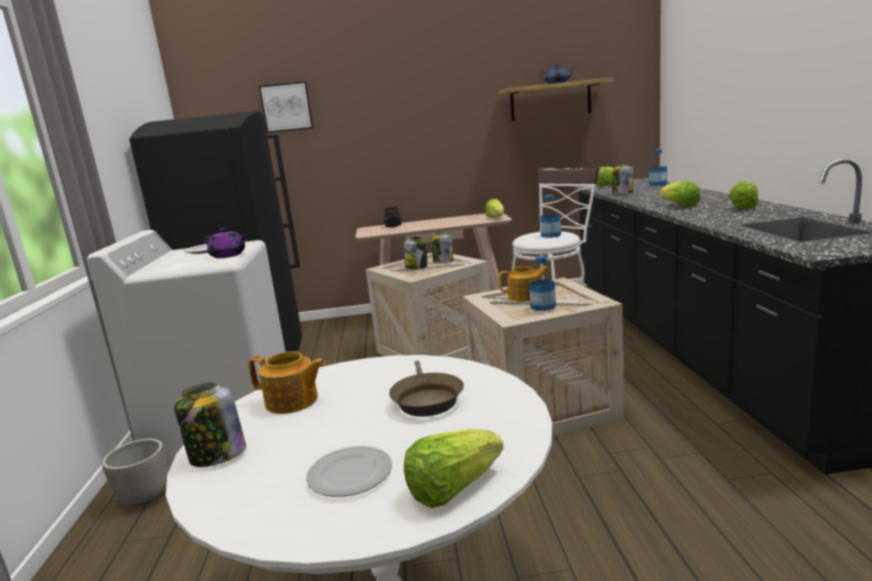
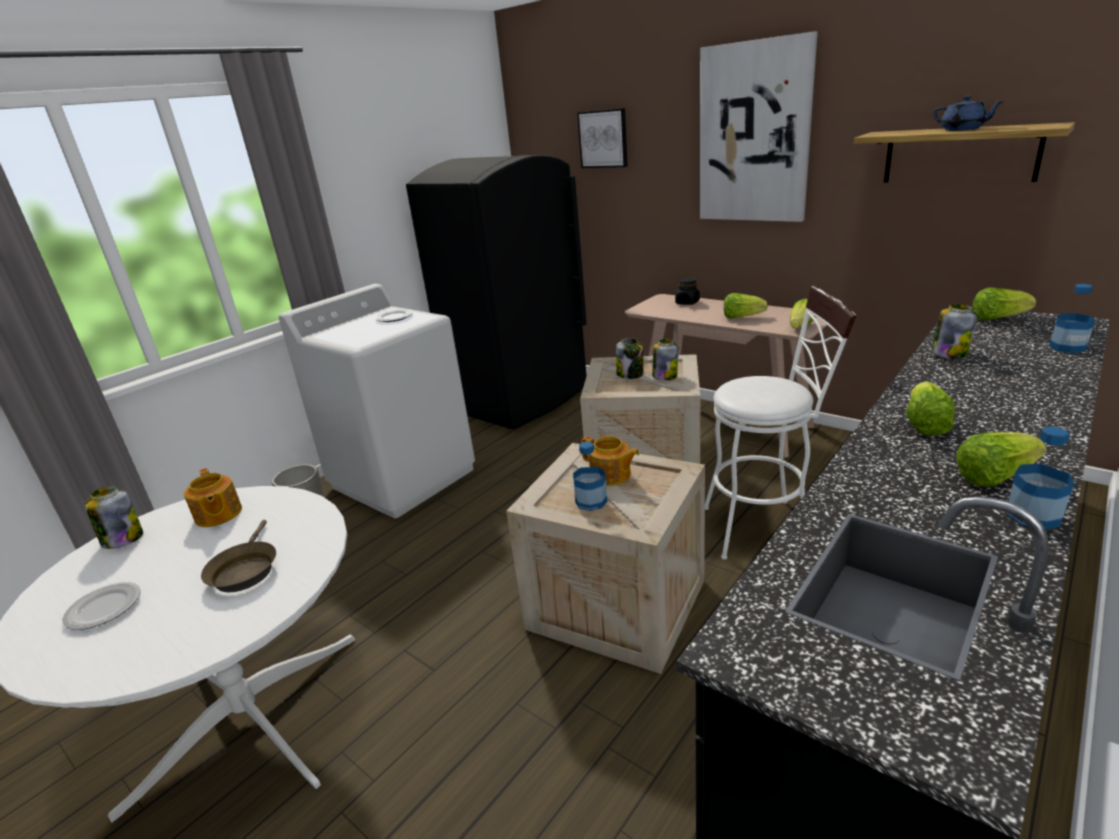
camera: 45 degrees right, 10 degrees up
purple teapot [205,228,246,258] -> none
brown frying pan [389,361,464,417] -> brown frying pan turned 45 degrees counterclockwise [201,520,276,592]
lettuce [404,428,504,508] -> lettuce moved to [724,293,768,319]
bottle [540,195,561,238] -> bottle moved to [1006,426,1074,530]
none -> picture [700,31,818,222]

